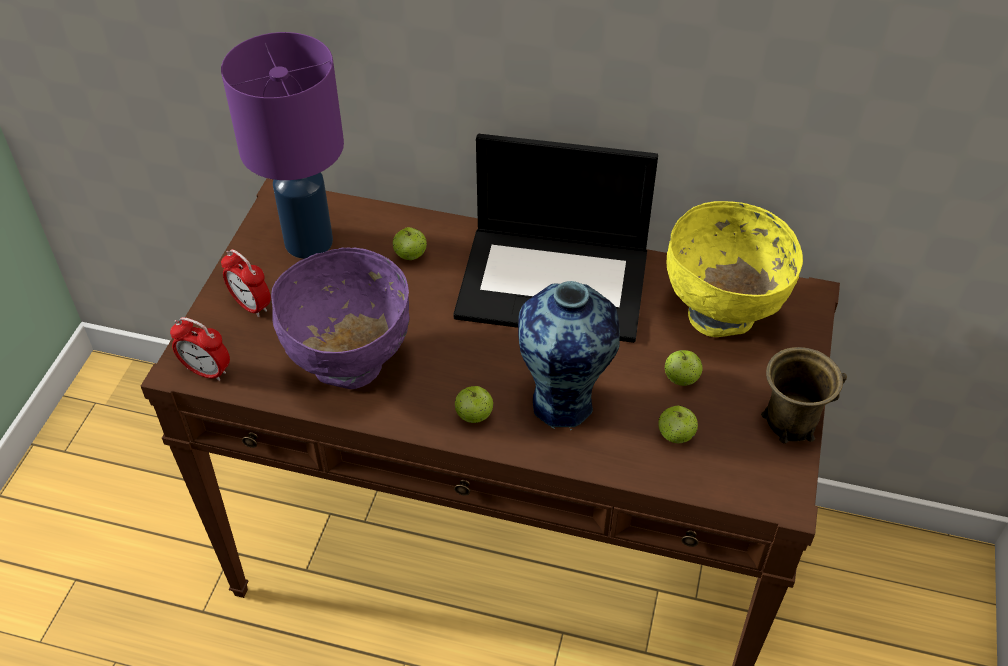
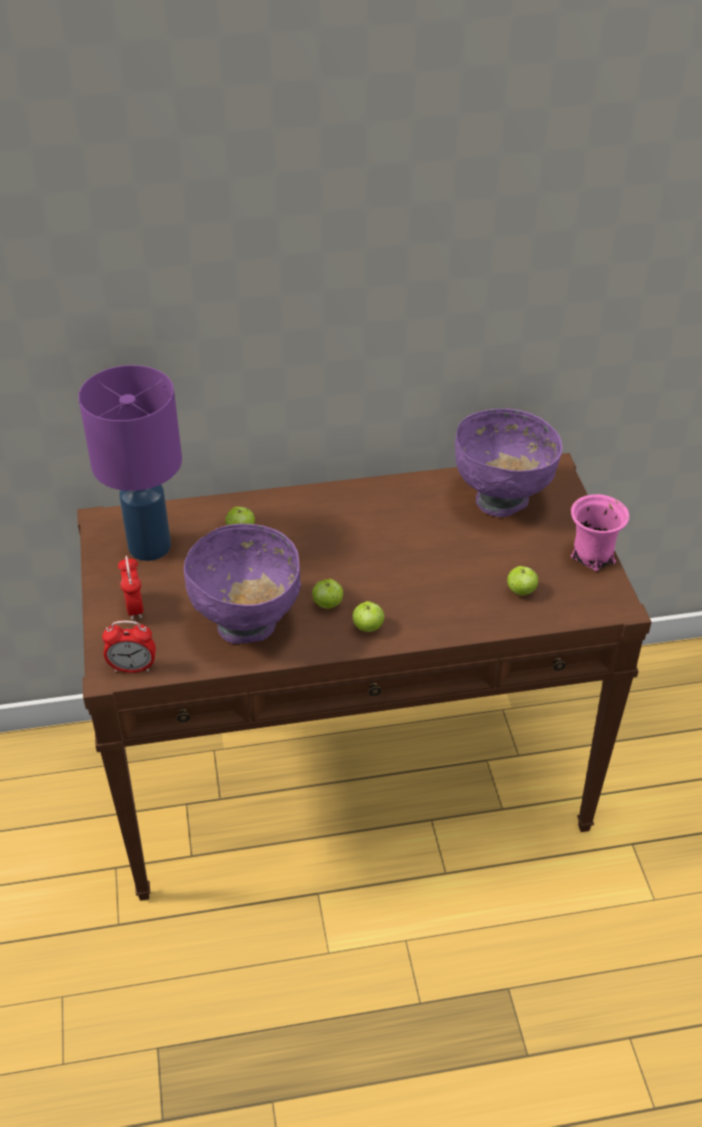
camera: 25 degrees left, 5 degrees down
alarm clock [221,249,271,317] -> alarm clock turned 60 degrees clockwise [118,555,144,620]
laptop [453,134,658,343] -> none
vase [518,281,620,430] -> none
apple [665,350,702,386] -> apple moved to [312,579,343,609]
yellow bowl [667,201,803,337] -> purple bowl [455,408,563,517]
brown mug [761,347,847,444] -> pink mug [570,494,629,571]

